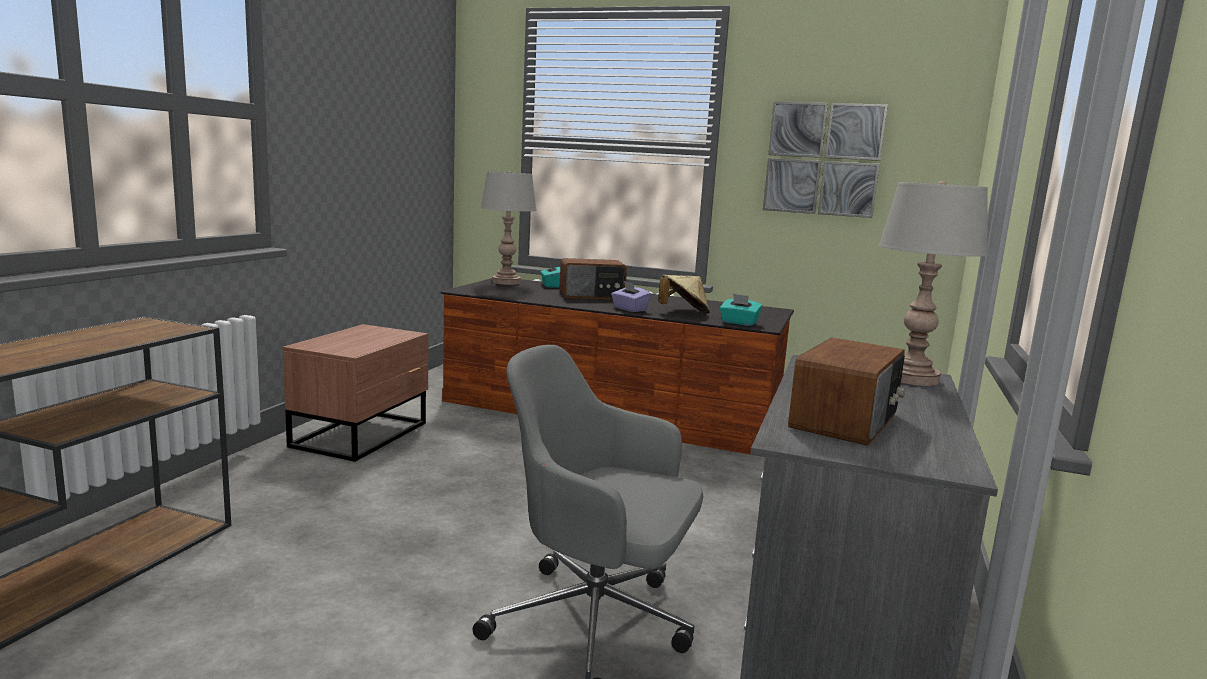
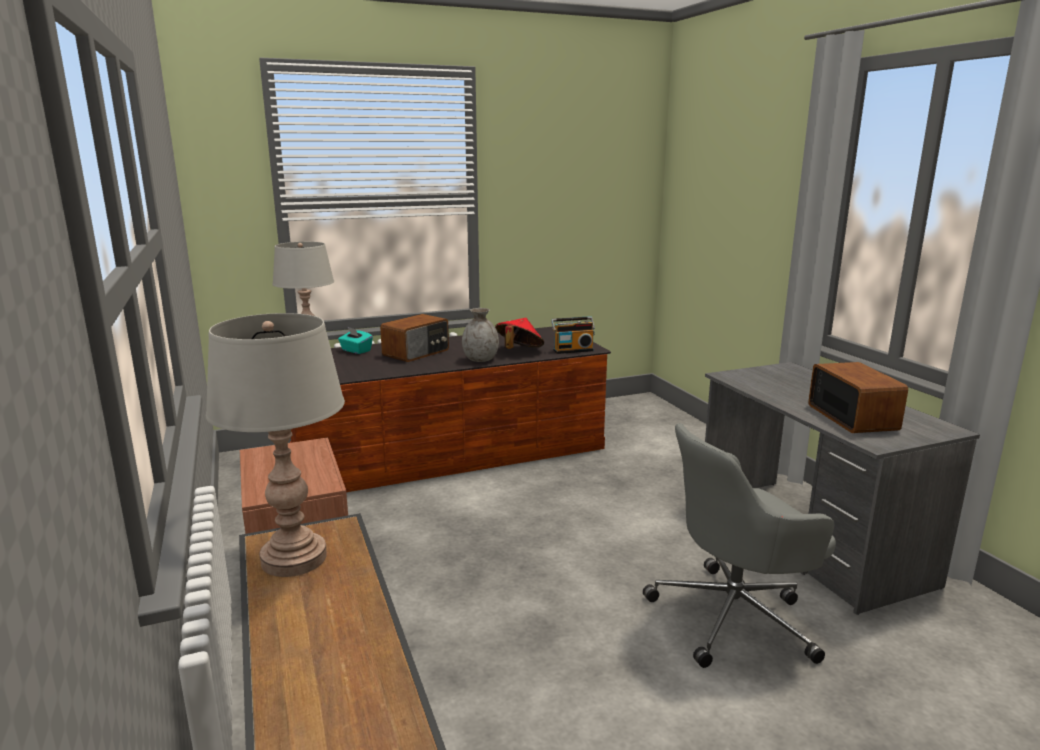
camera: 40 degrees left, 5 degrees up
purple tissue box [611,281,651,312] -> grey vase [462,308,499,362]
beige hat [658,275,710,313] -> red hat [495,318,544,349]
turquoise tissue box [720,294,762,326] -> radio [551,316,595,354]
picture [763,101,888,218] -> none
grey table lamp [879,181,988,386] -> grey table lamp moved to [206,313,345,577]

